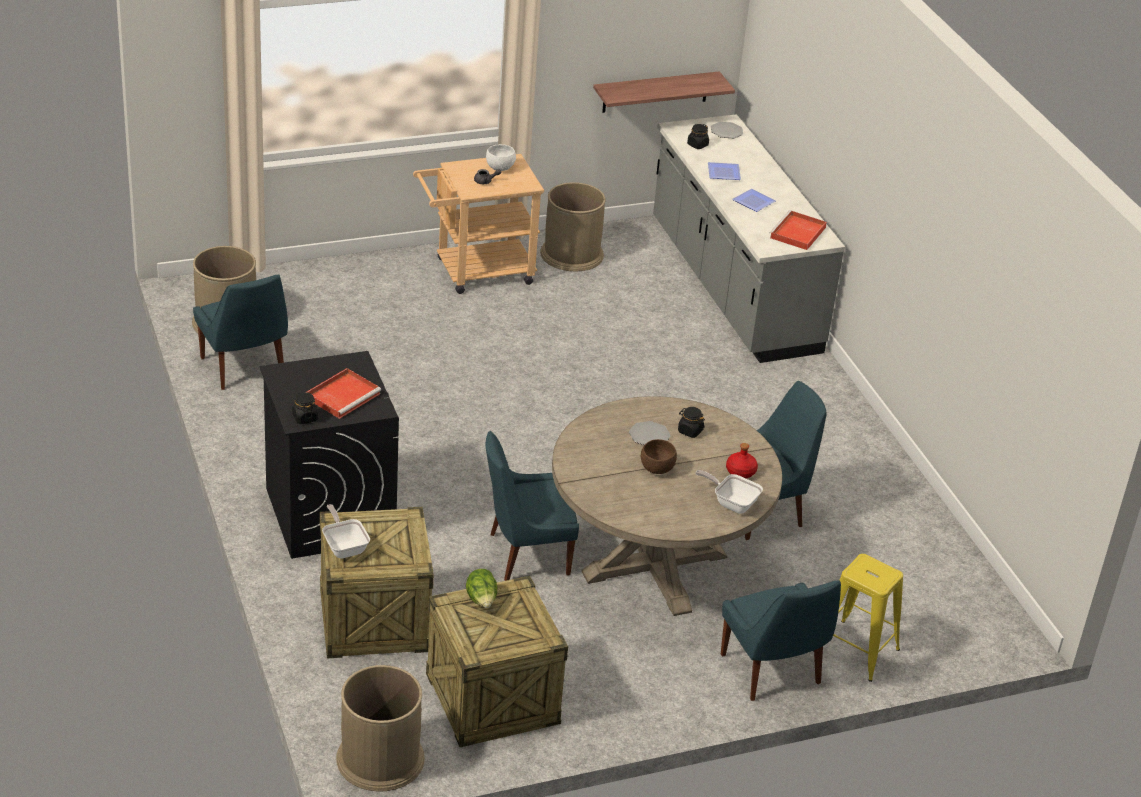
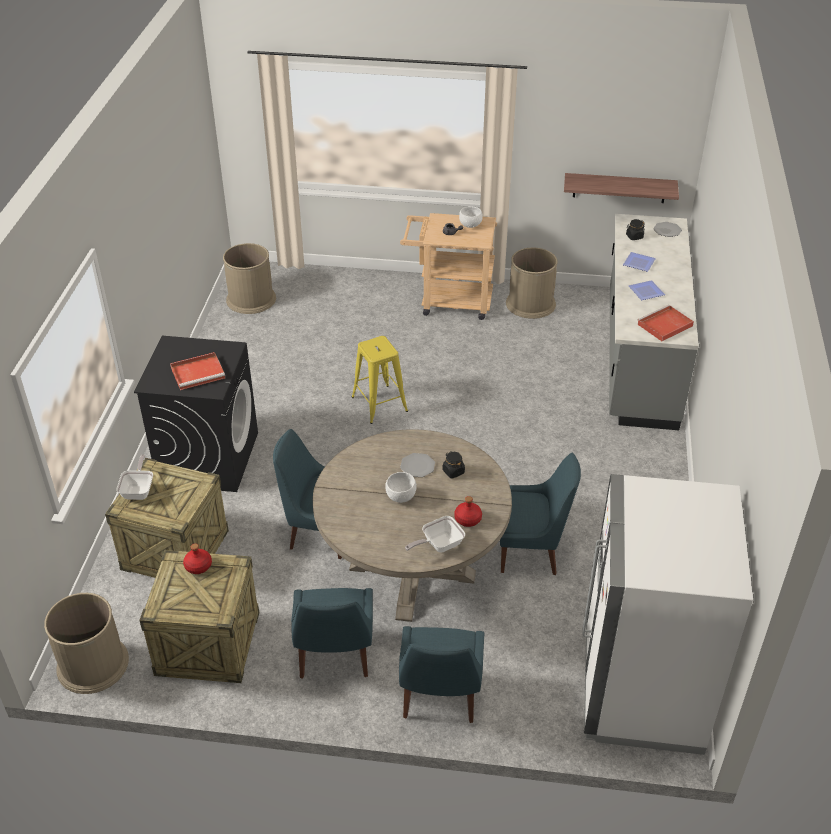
camera: 30 degrees right, 5 degrees up
blue chair [193,274,288,390] -> blue chair moved to [291,588,373,679]
black jar [292,392,318,424] -> none
lettuce [466,569,498,608] -> red bottle [183,544,212,574]
brown bowl [641,439,677,474] -> white bowl [385,472,417,503]
frying pan [695,470,763,514] -> frying pan turned 90 degrees counterclockwise [405,516,465,552]
yellow stool [813,554,903,682] -> yellow stool moved to [351,336,408,424]
none -> white fridge [582,474,753,755]

